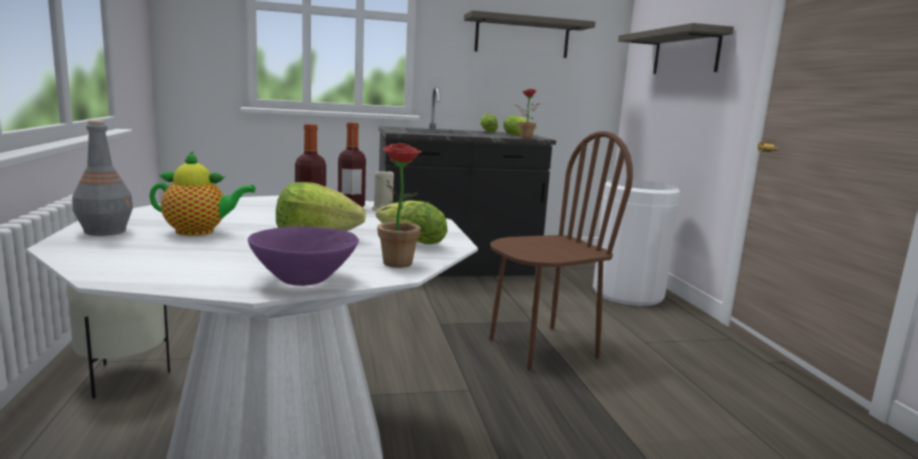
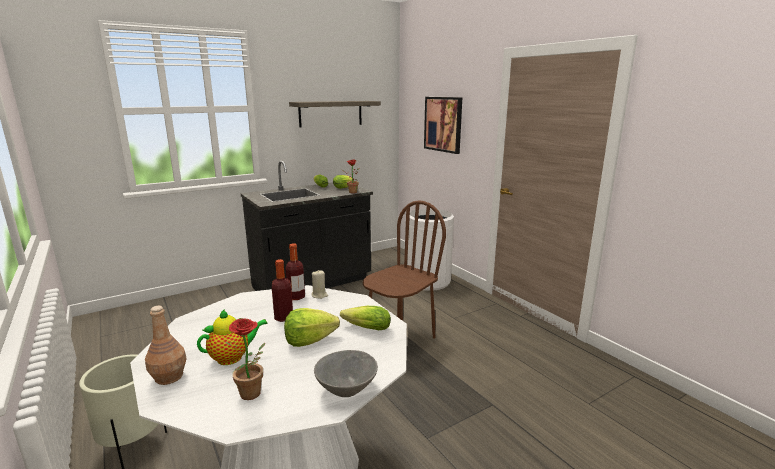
camera: 20 degrees left, 5 degrees up
grey bottle [72,120,133,236] -> brown bottle [145,306,187,385]
purple bowl [248,226,359,286] -> grey bowl [314,350,378,397]
potted plant [377,143,430,268] -> potted plant moved to [225,318,265,400]
shelf [618,23,734,74] -> picture [424,97,462,154]

